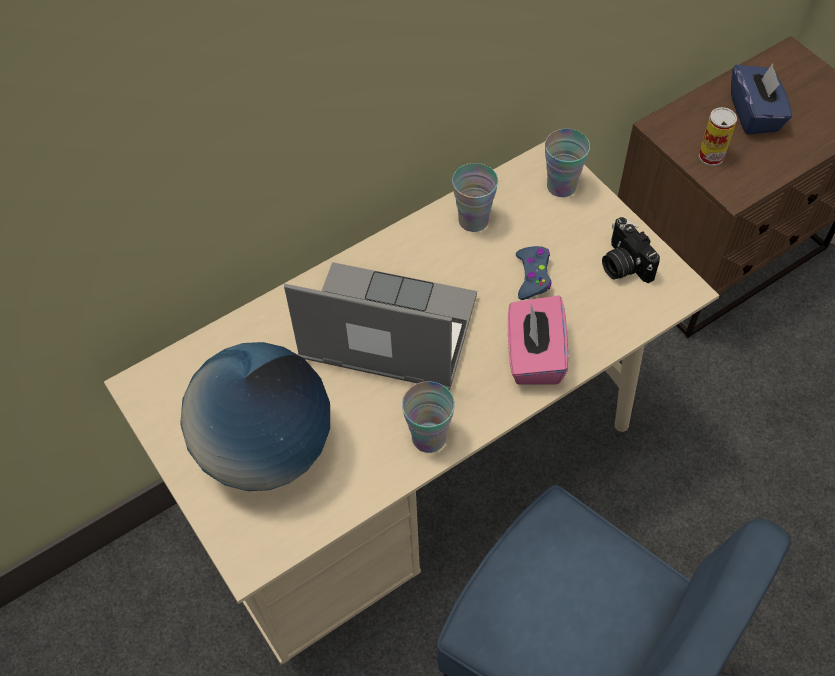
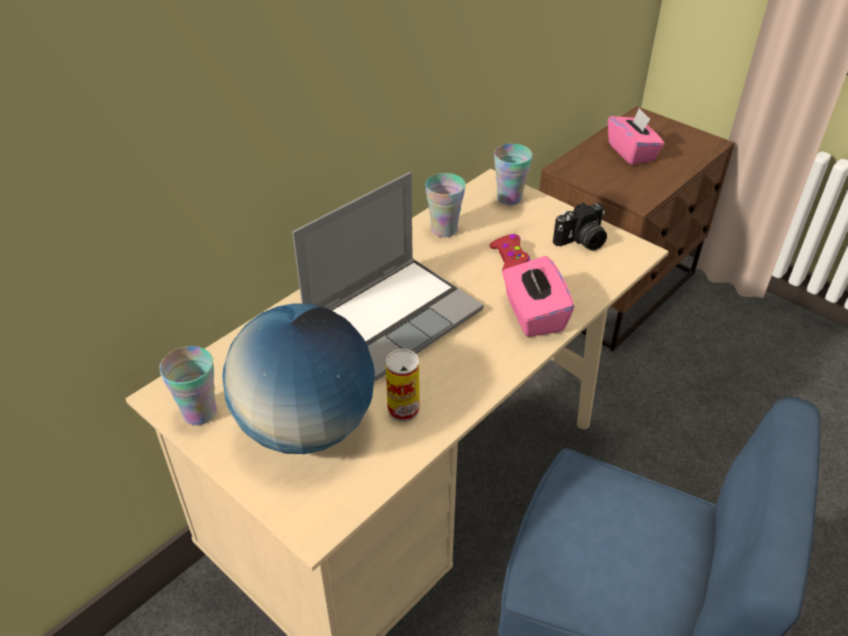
camera: 15 degrees left, 15 degrees down
laptop [284,262,477,390] -> laptop turned 135 degrees clockwise [292,172,484,381]
cup [402,381,455,453] -> cup moved to [159,346,217,425]
blue game controller [516,246,551,300] -> red game controller [489,234,530,271]
camera [602,217,660,283] -> camera turned 75 degrees counterclockwise [553,202,607,251]
can [699,107,737,166] -> can moved to [386,349,420,422]
blue tissue box [731,64,792,134] -> pink tissue box [608,108,664,165]

